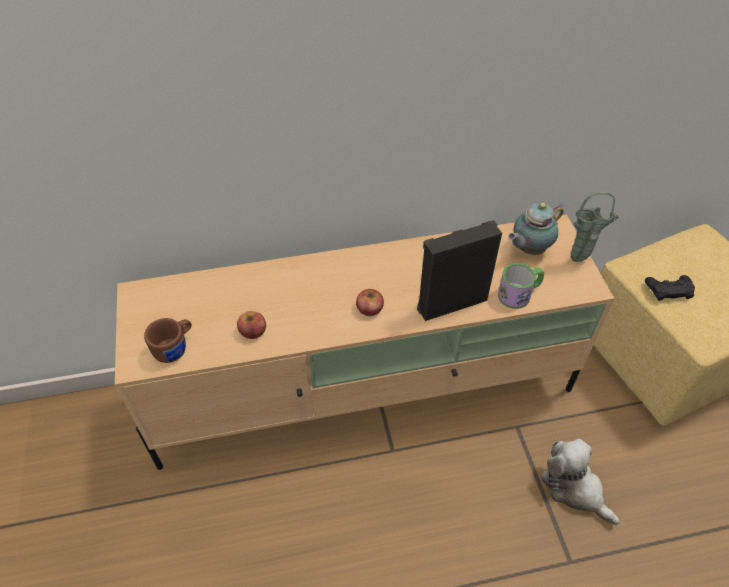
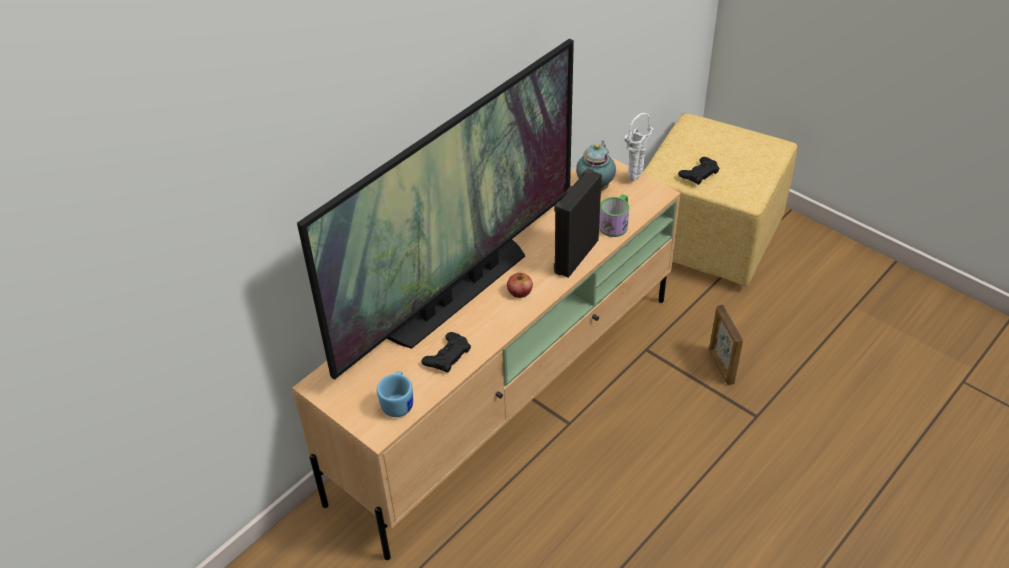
camera: 35 degrees left, 5 degrees down
brown mug [144,318,192,363] -> blue mug [377,371,413,417]
apple [237,311,266,339] -> black game controller [421,332,471,373]
plush toy [541,439,620,525] -> picture frame [709,305,743,385]
green vase [571,192,619,262] -> white vase [624,113,654,182]
none -> television [297,39,574,380]

